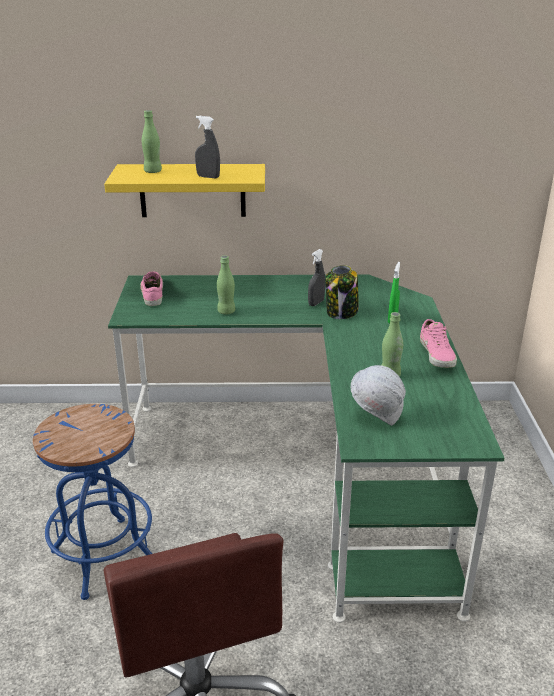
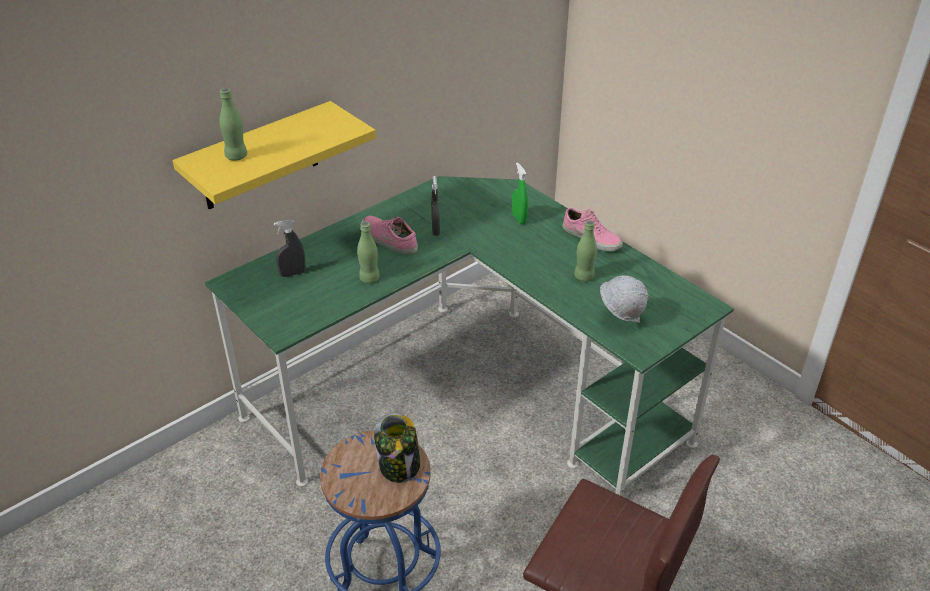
camera: 40 degrees left, 10 degrees up
pink shoe [140,272,163,306] -> pink shoe moved to [362,216,418,255]
grey spray bottle [195,116,220,178] -> grey spray bottle moved to [274,219,306,277]
jar [325,265,359,319] -> jar moved to [374,413,420,483]

